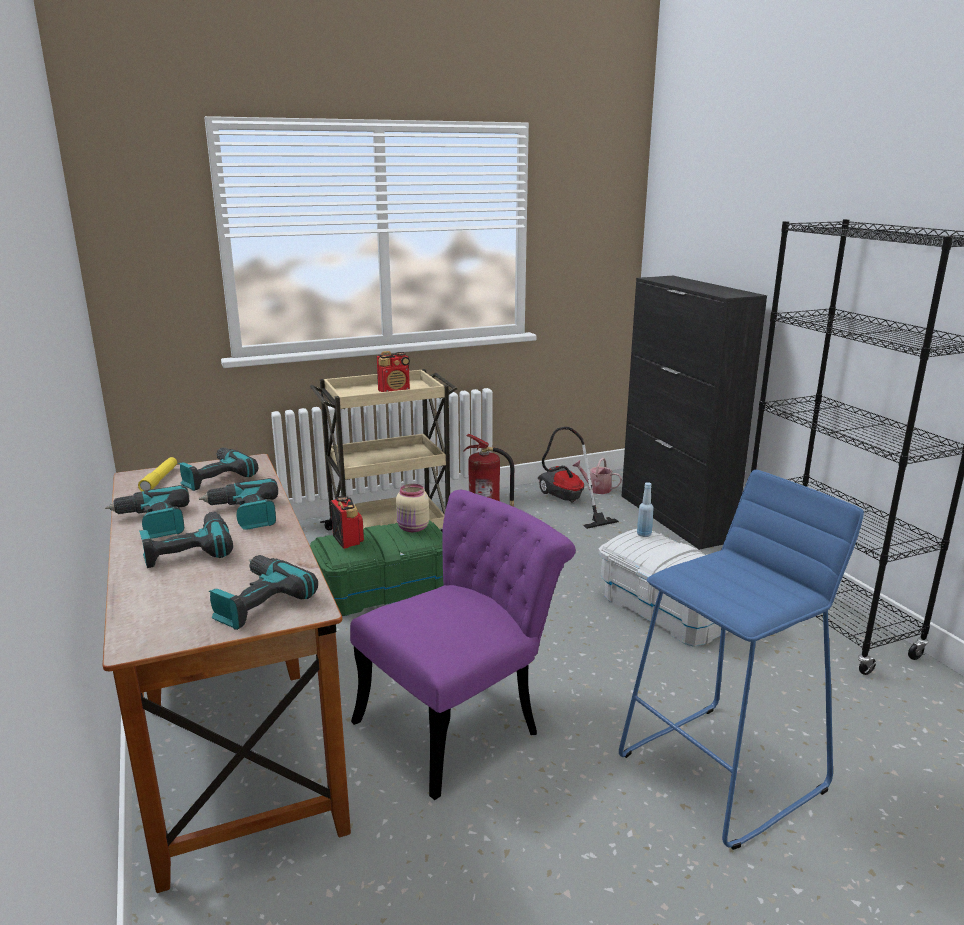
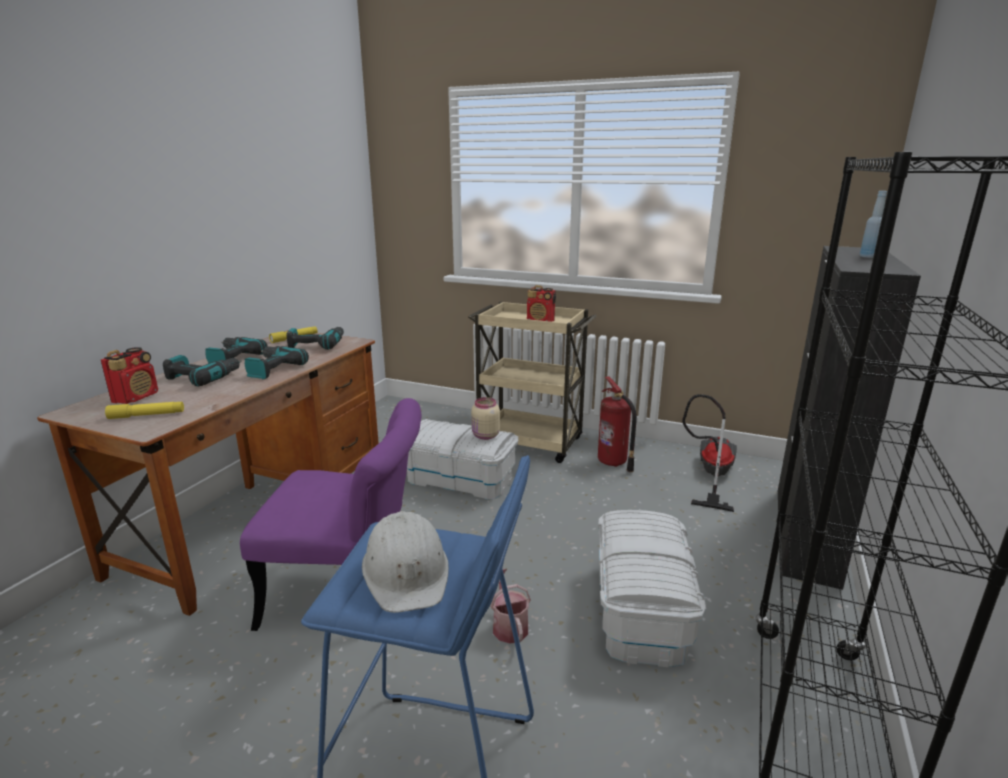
camera: 45 degrees right, 0 degrees up
power drill [208,555,318,630] -> yellow flashlight [105,402,184,419]
green storage box [310,520,444,616] -> white storage box [407,419,518,500]
radio [331,496,364,549] -> radio moved to [101,347,158,404]
watering can [572,458,622,494] -> watering can moved to [491,569,531,644]
blue bottle [637,482,654,537] -> blue bottle moved to [860,191,887,258]
none -> white hard hat [362,511,449,613]

